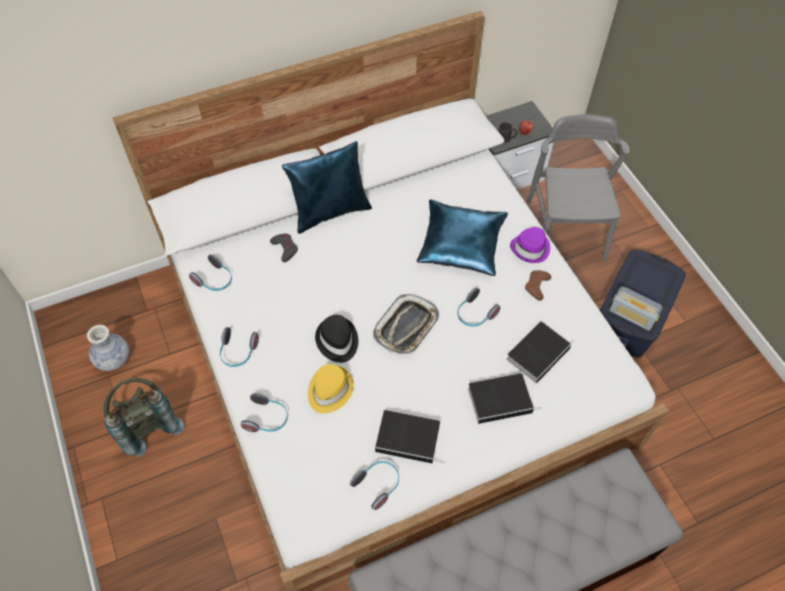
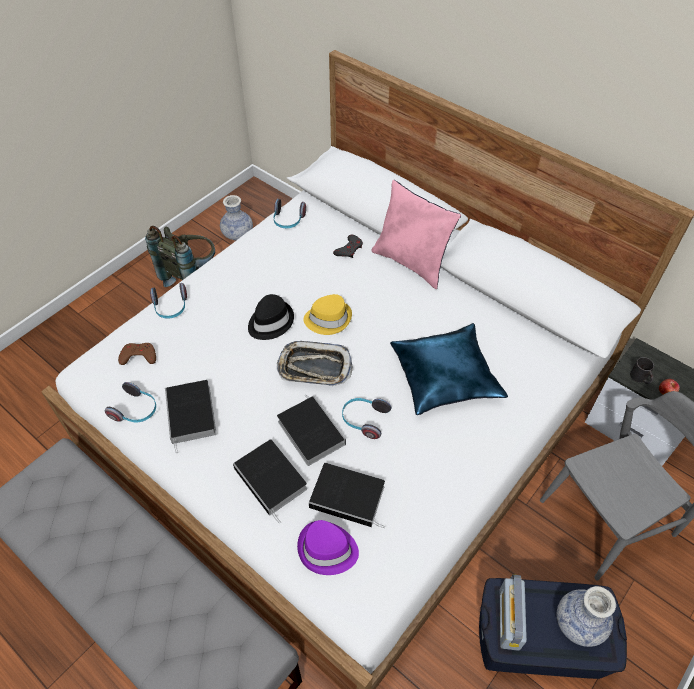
camera: 65 degrees right, 5 degrees down
headphones [220,327,259,367] -> none
blue pillow [282,141,372,234] -> pink pillow [371,180,461,289]
yellow hat [308,364,354,413] -> yellow hat moved to [303,294,352,335]
purple hat [510,227,550,263] -> purple hat moved to [297,520,359,575]
brown game controller [525,270,551,300] -> brown game controller moved to [118,343,156,365]
none -> book [277,395,346,466]
none -> vase [557,586,616,647]

